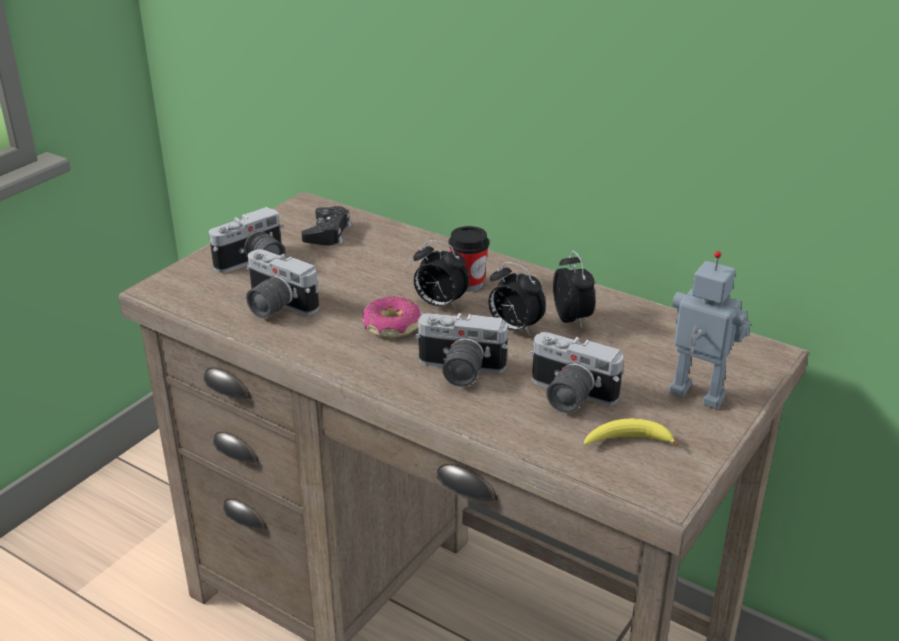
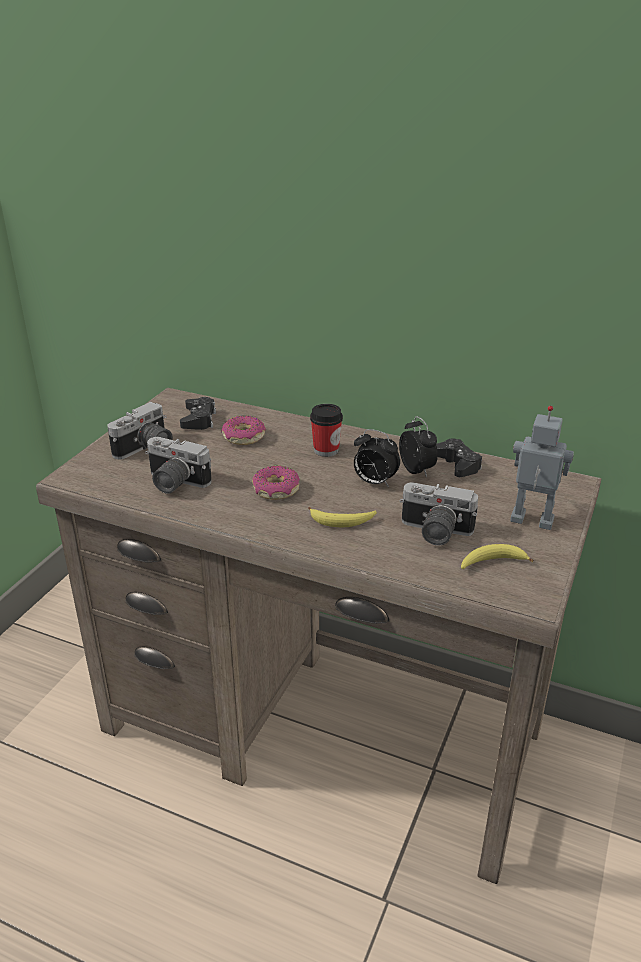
camera: 10 degrees left, 0 degrees up
alarm clock [413,240,470,310] -> none
camera [415,313,508,387] -> banana [308,507,377,527]
none -> donut [221,416,266,445]
none -> black game controller [436,438,482,477]

